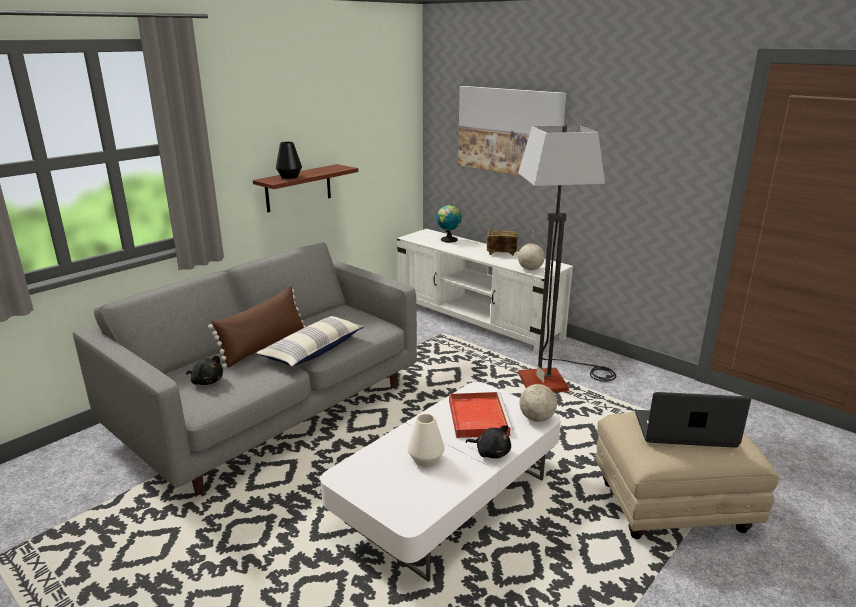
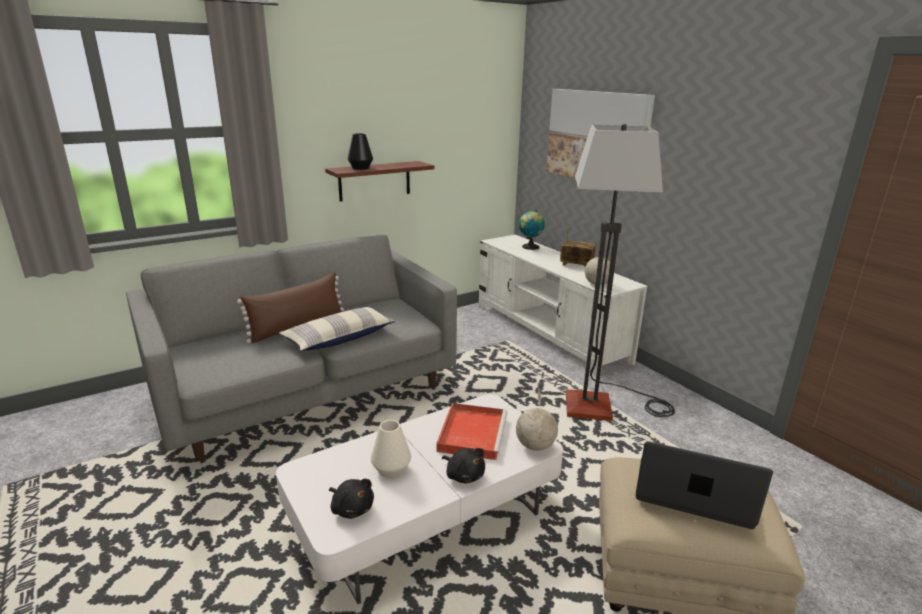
camera: 15 degrees right, 0 degrees up
black plush toy [186,356,223,385] -> black plush toy moved to [329,479,374,519]

